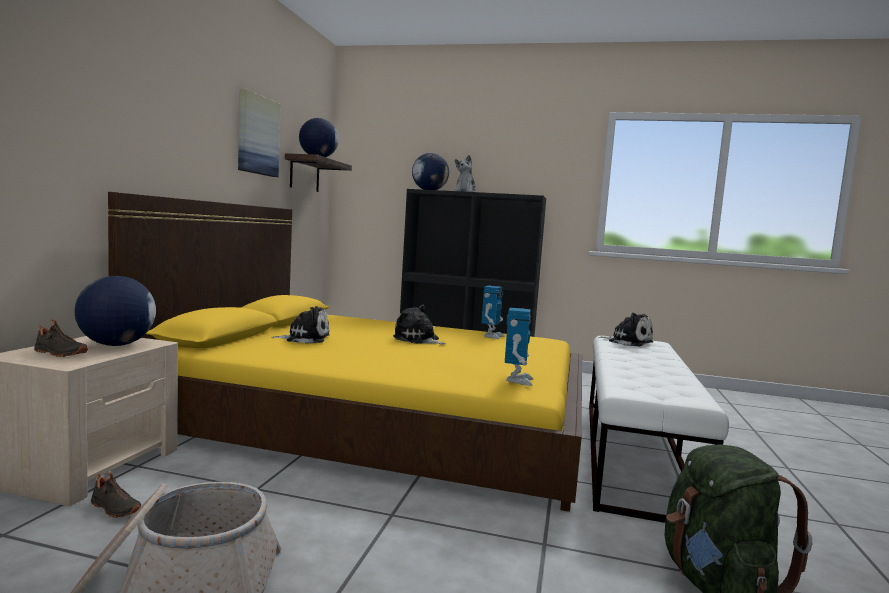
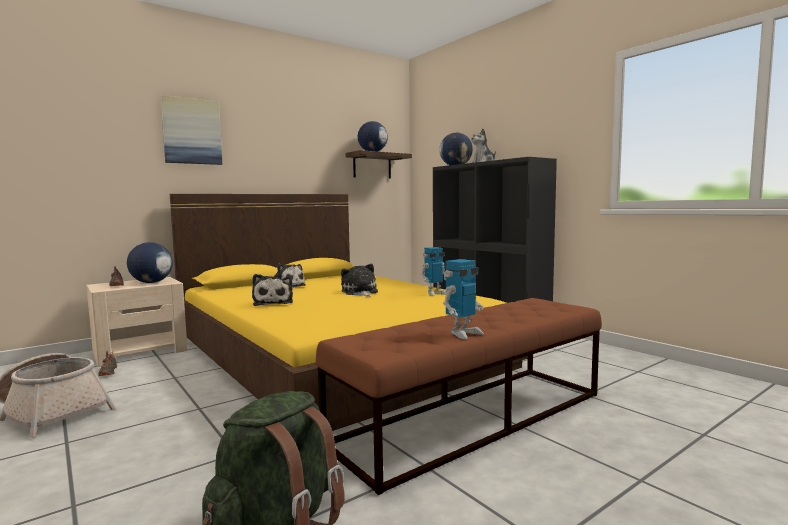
camera: 40 degrees right, 0 degrees up
picture [238,88,281,177] -> picture moved to [161,95,222,165]
toy robot [505,308,533,386] -> toy robot moved to [443,259,484,339]
white bench [589,336,729,523] -> brown bench [316,298,602,495]
plush toy [598,312,653,347] -> plush toy moved to [252,274,293,306]

